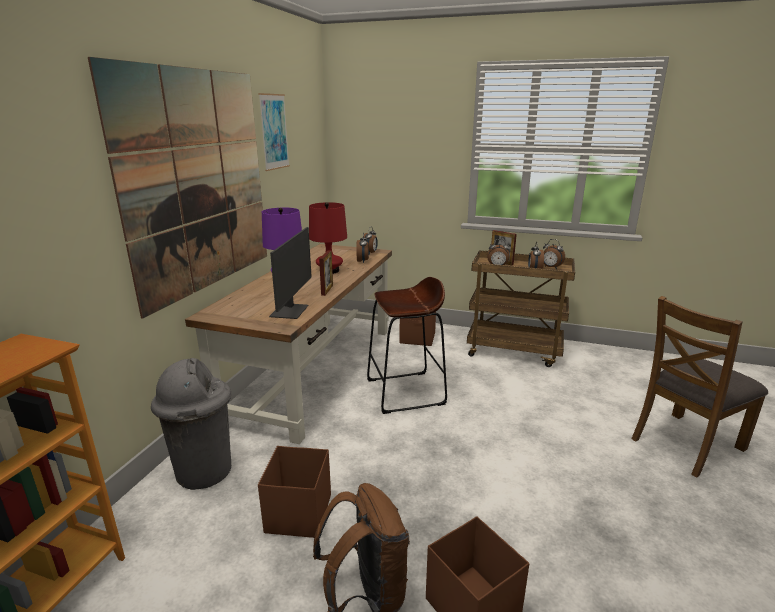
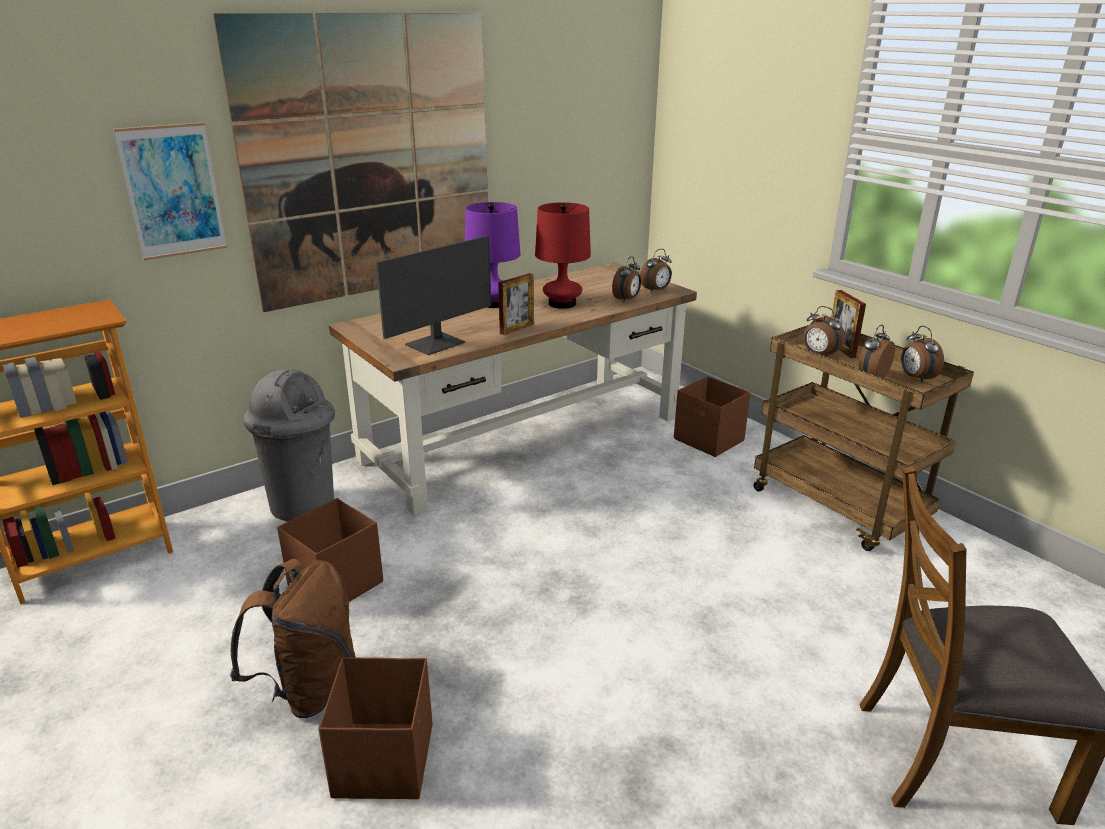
camera: 35 degrees right, 5 degrees up
picture [258,93,290,171] -> picture moved to [113,122,227,260]
brown stool [367,277,447,414] -> none

